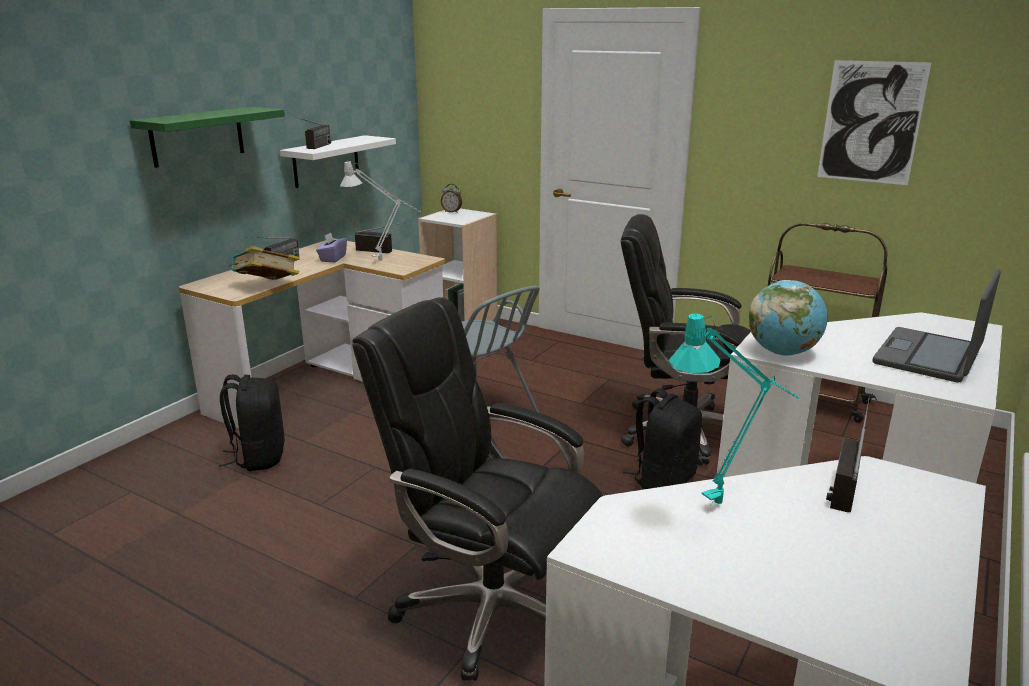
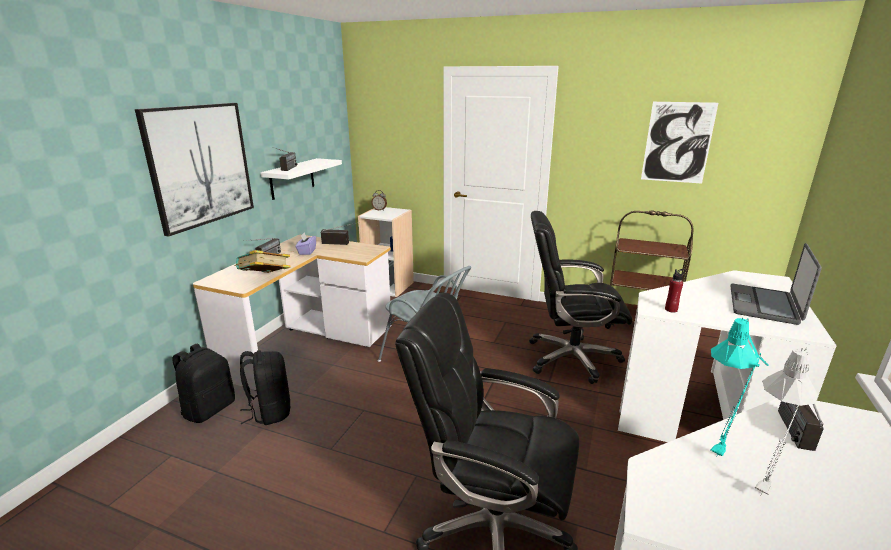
camera: 10 degrees left, 0 degrees up
green shelf [130,107,285,168] -> picture [135,103,254,237]
grey table lamp [340,160,421,261] -> grey table lamp moved to [755,348,818,499]
black backpack [623,388,702,490] -> black backpack moved to [172,344,235,423]
globe [749,280,828,356] -> red bottle [665,269,686,313]

